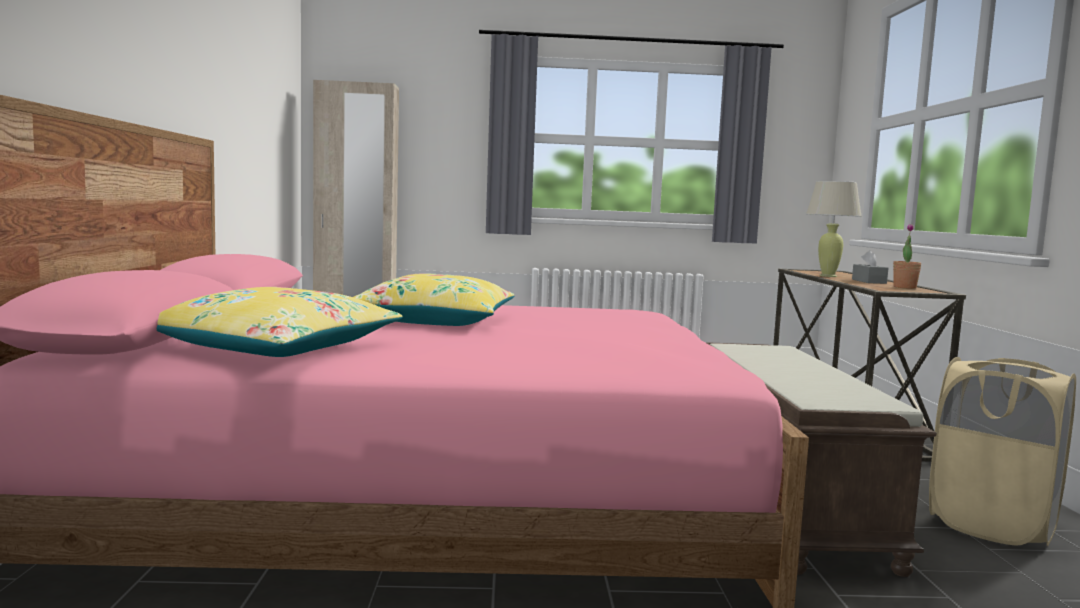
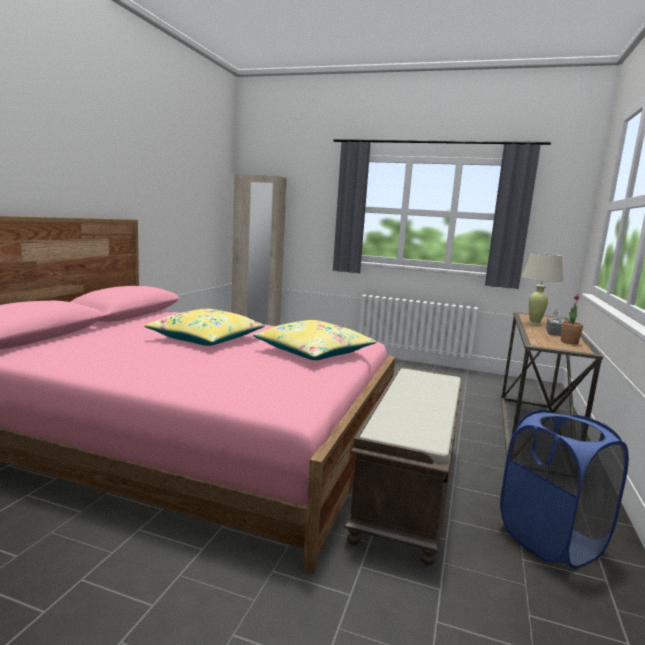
camera: 20 degrees right, 5 degrees up
yellow pillow [157,287,402,357] -> yellow pillow moved to [253,320,377,360]
beige laundry basket [929,357,1076,546] -> blue laundry basket [500,409,629,569]

